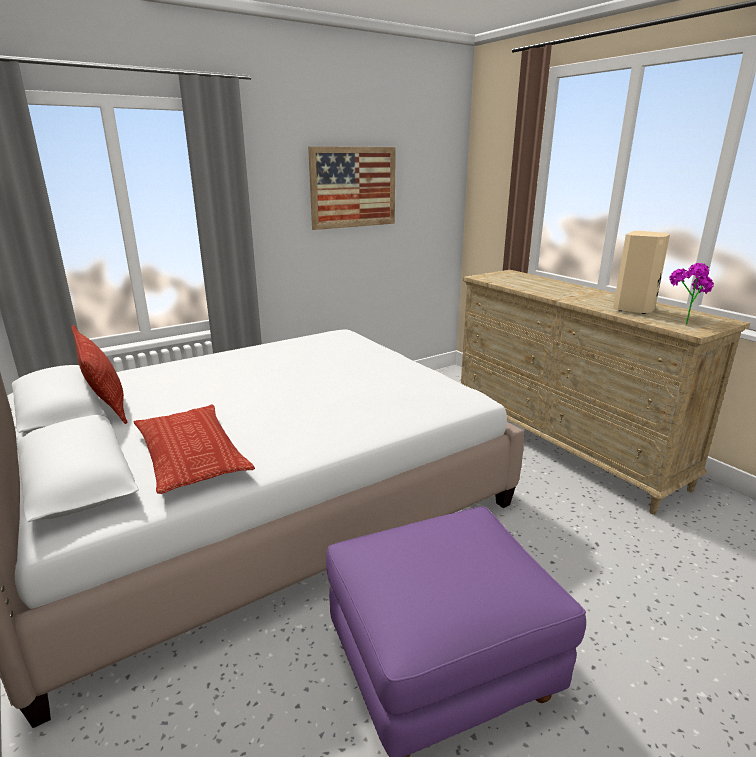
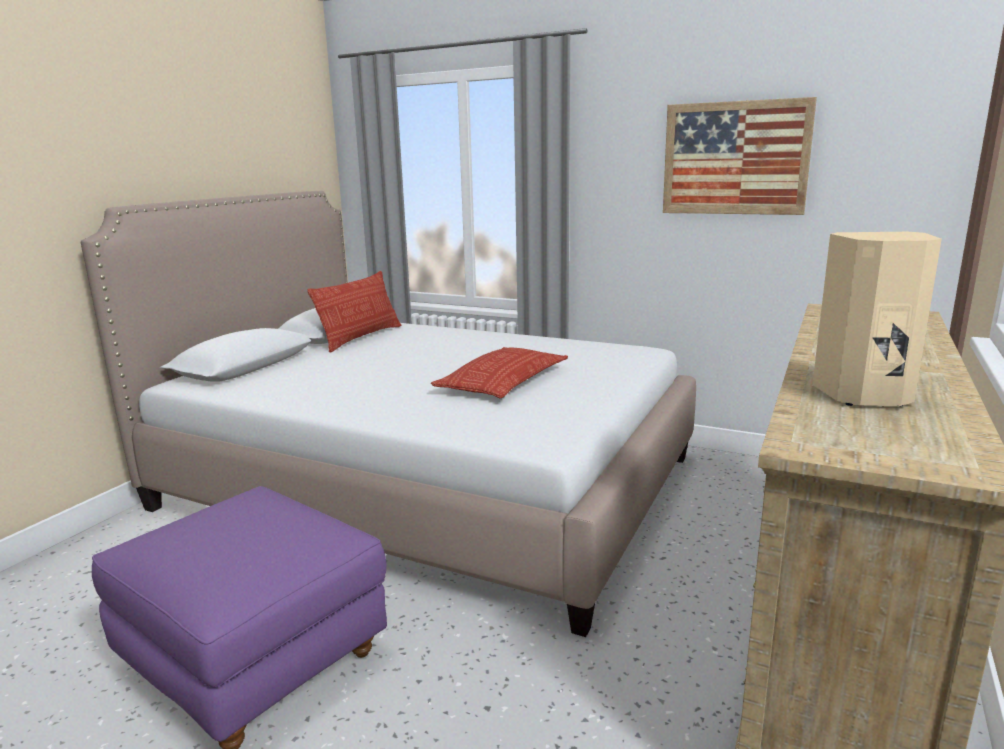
camera: 60 degrees right, 5 degrees down
pillow [134,404,255,494] -> pillow moved to [431,347,568,398]
potted plant [669,263,714,325] -> none

